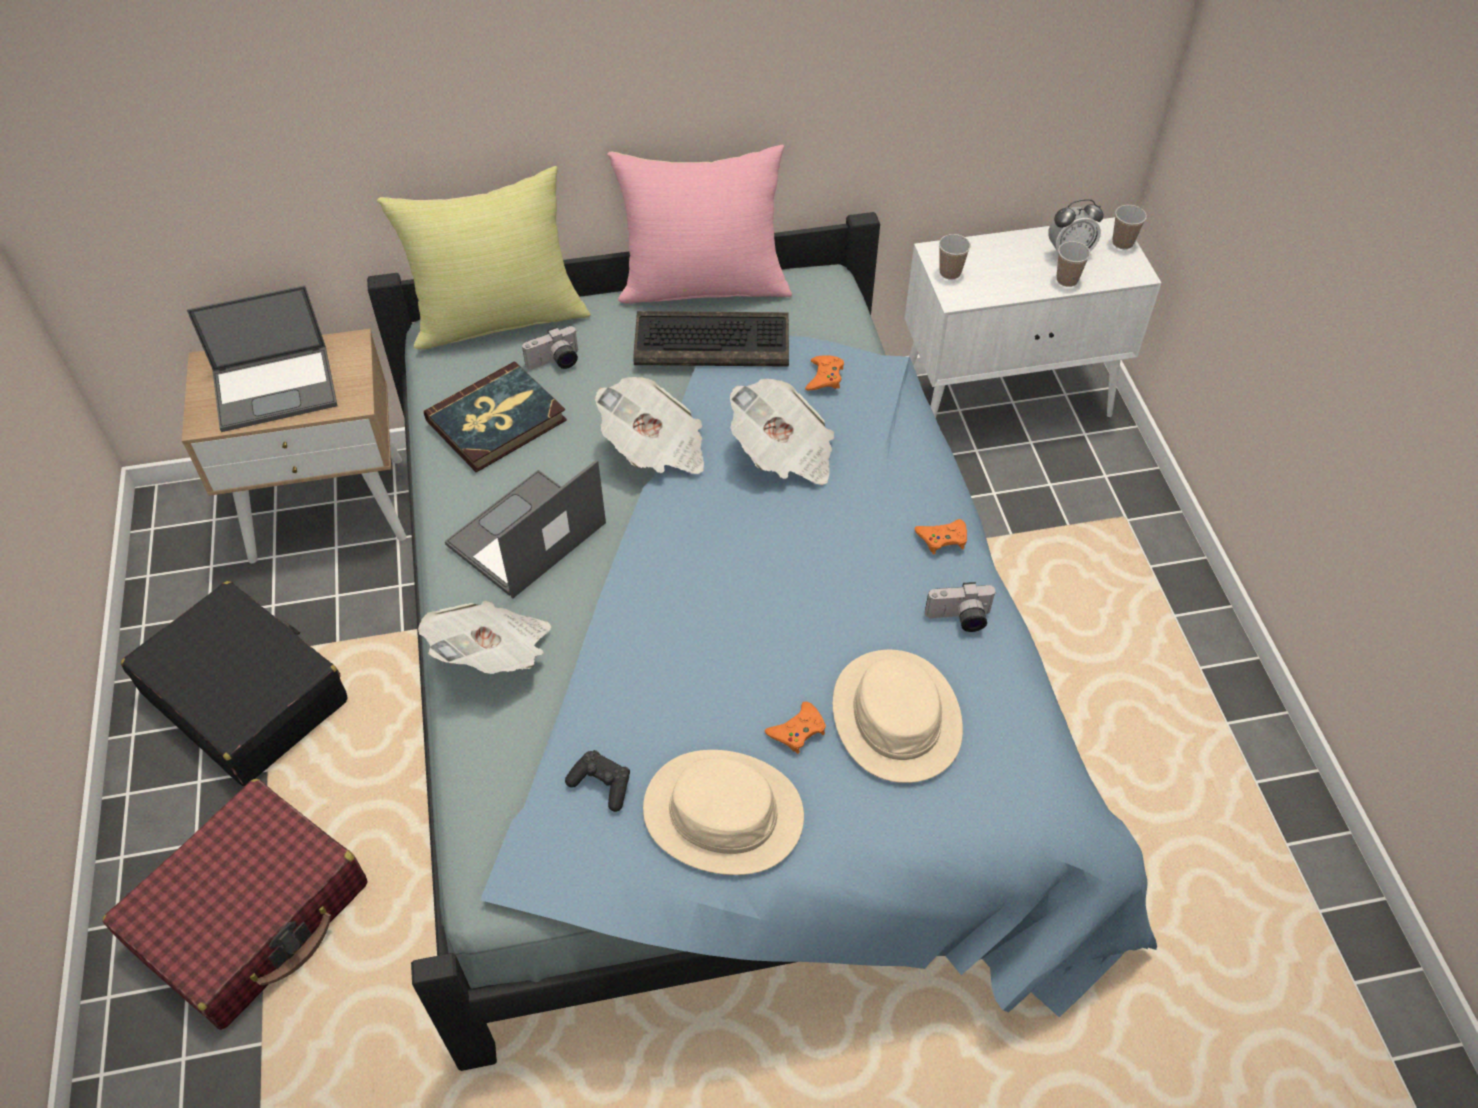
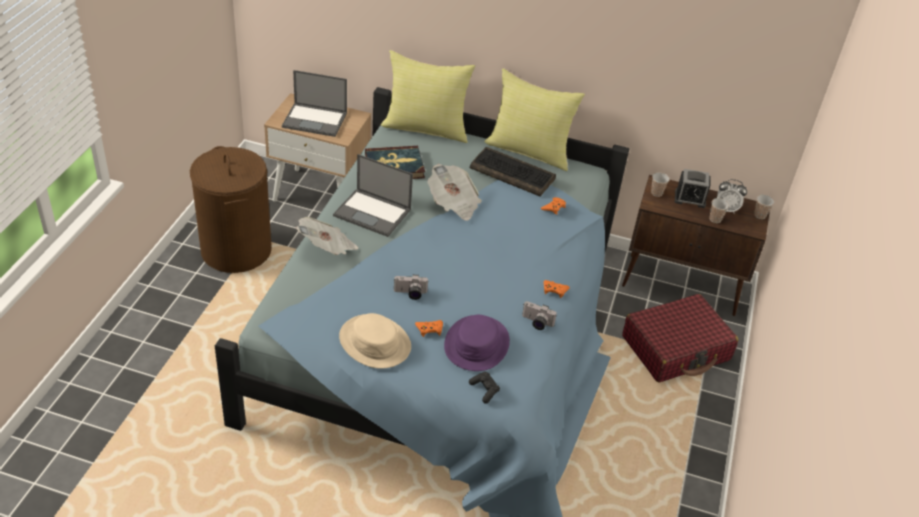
camera: 25 degrees right, 10 degrees down
red suitcase [103,779,367,1030] -> red suitcase moved to [622,294,738,382]
black suitcase [121,581,348,786] -> brown laundry basket [190,146,272,273]
laptop [445,460,606,599] -> laptop turned 135 degrees counterclockwise [333,154,413,237]
camera [522,326,578,370] -> camera moved to [394,275,429,300]
black game controller [565,750,630,812] -> black game controller moved to [469,372,500,404]
pink pillow [607,145,792,304] -> yellow pillow [484,68,585,171]
newspaper [730,379,834,485] -> none
beige hat [833,650,963,783] -> purple hat [444,315,510,371]
white cabinet [904,217,1161,418] -> brown cabinet [622,175,770,316]
none -> alarm clock [675,169,710,208]

